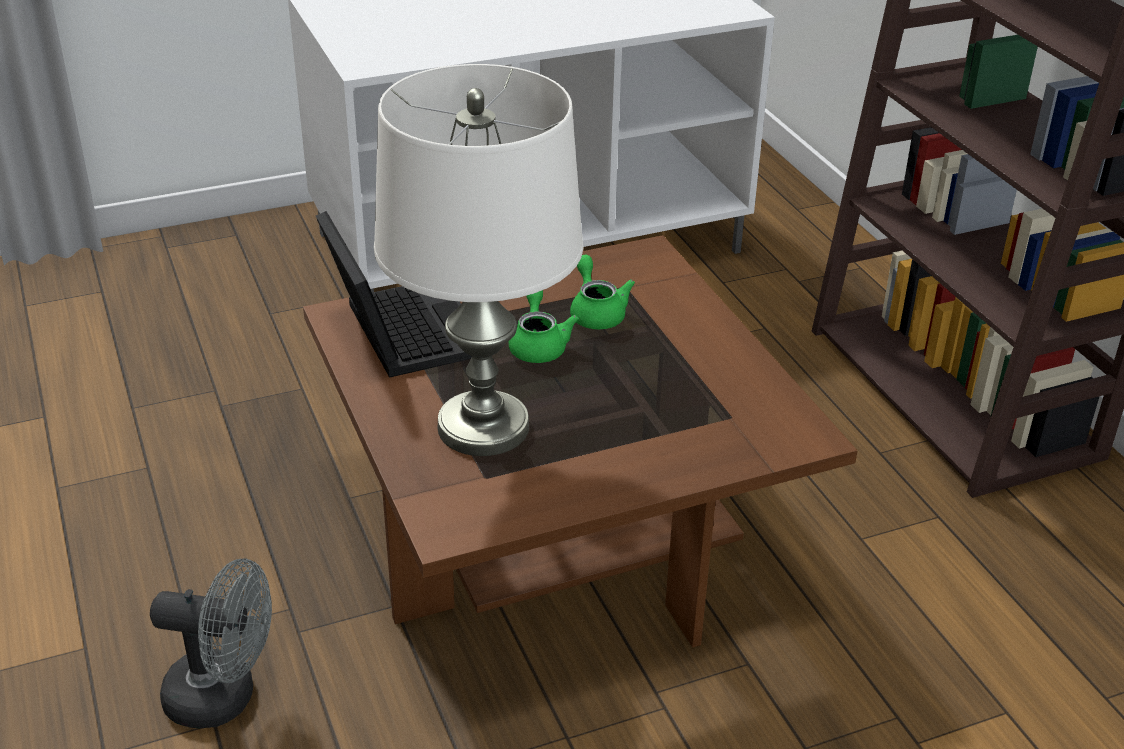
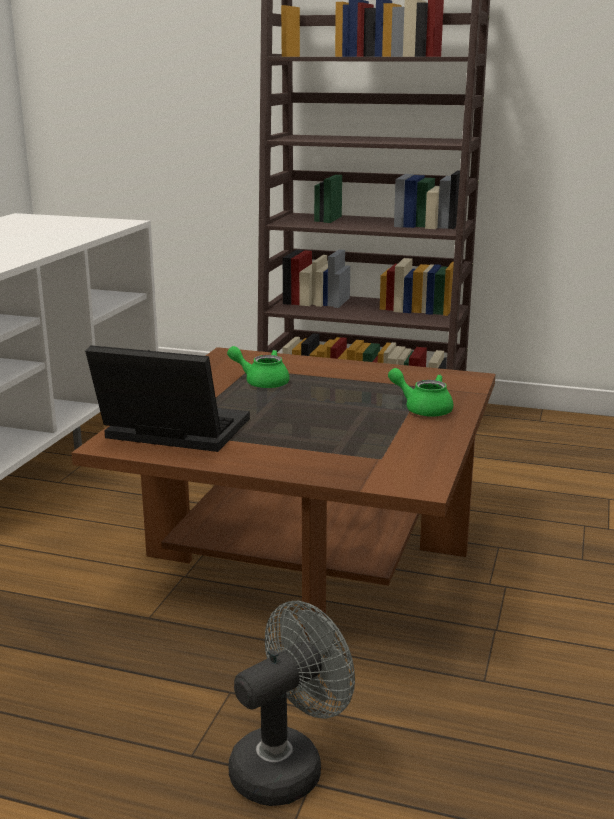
camera: 50 degrees left, 15 degrees down
white table lamp [374,64,583,456] -> none
green teapot [509,290,579,363] -> green teapot moved to [388,368,453,417]

